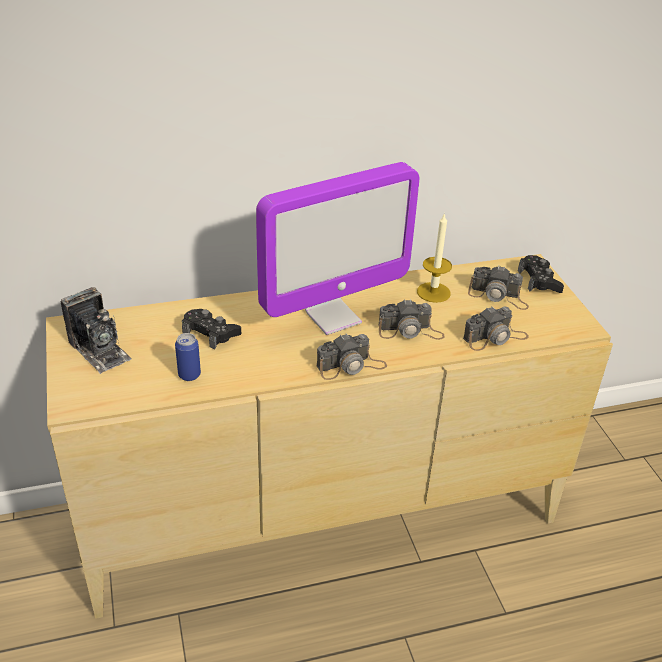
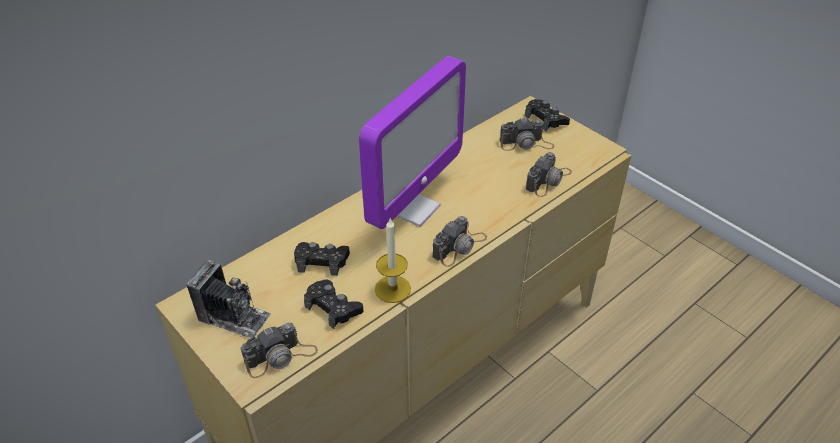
camera: 25 degrees left, 5 degrees up
can [175,333,201,381] -> black game controller [304,280,363,329]
camera [378,299,445,340] -> camera moved to [241,323,318,378]
candle [417,213,452,303] -> candle moved to [375,217,411,303]

